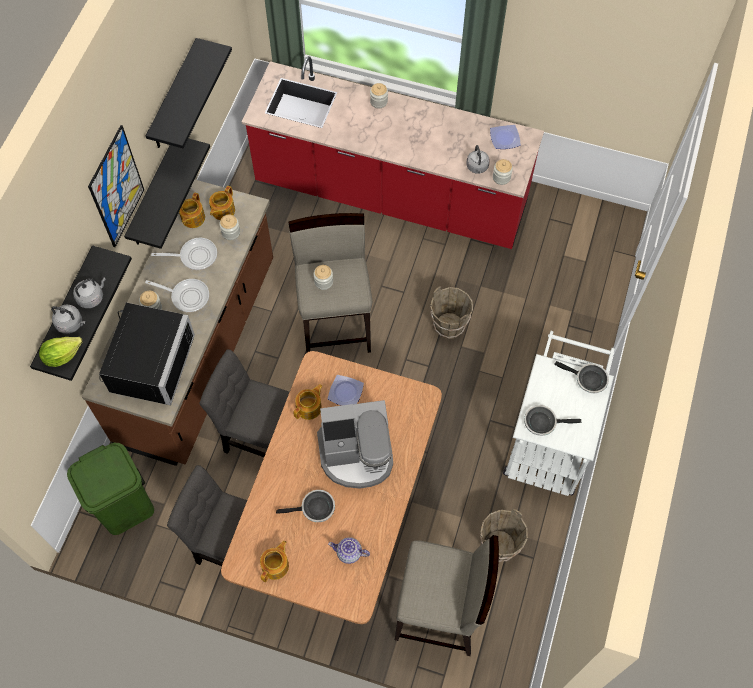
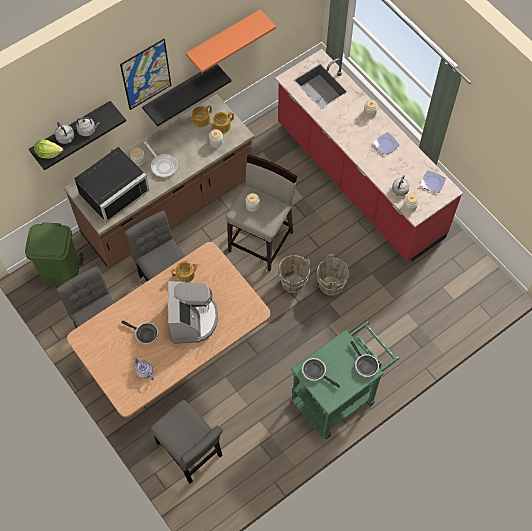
camera: 35 degrees right, 0 degrees up
black shelf [146,38,232,148] -> orange shelf [186,9,276,73]
frying pan [151,238,217,270] -> none
teapot [260,541,289,582] -> none
coffee machine [317,400,393,489] -> coffee machine turned 120 degrees counterclockwise [168,281,218,344]
plate [328,375,364,406] -> plate moved to [373,132,400,155]
beige stool [395,535,499,656] -> grey chair [151,400,223,484]
brown bucket [480,508,528,562] -> brown bucket moved to [278,255,311,293]
white cart [503,331,615,496] -> green cart [291,321,400,439]

